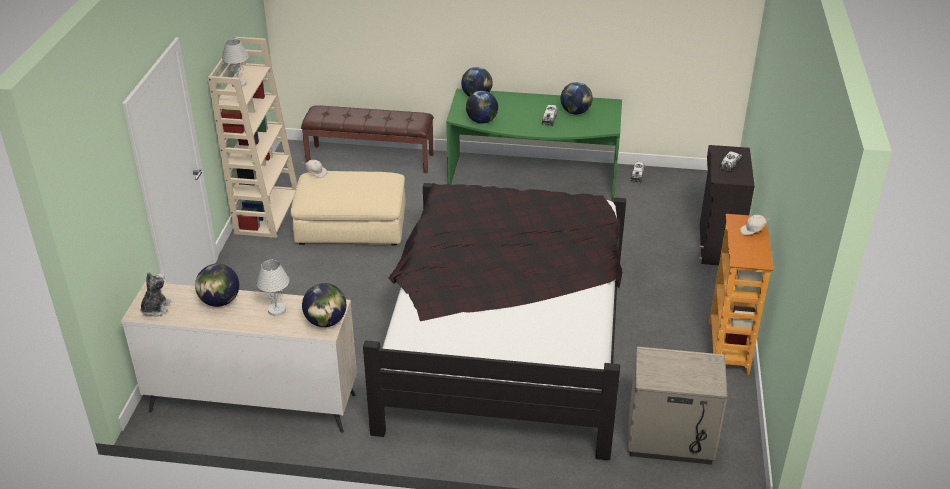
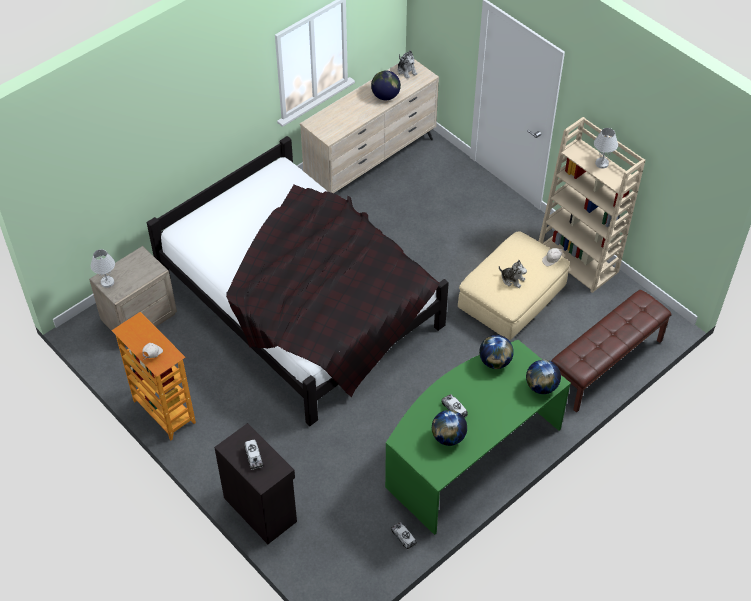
camera: 130 degrees right, 15 degrees up
white table lamp [257,260,289,316] -> white table lamp moved to [91,249,115,288]
globe [302,283,346,327] -> none
none -> plush toy [499,260,527,288]

